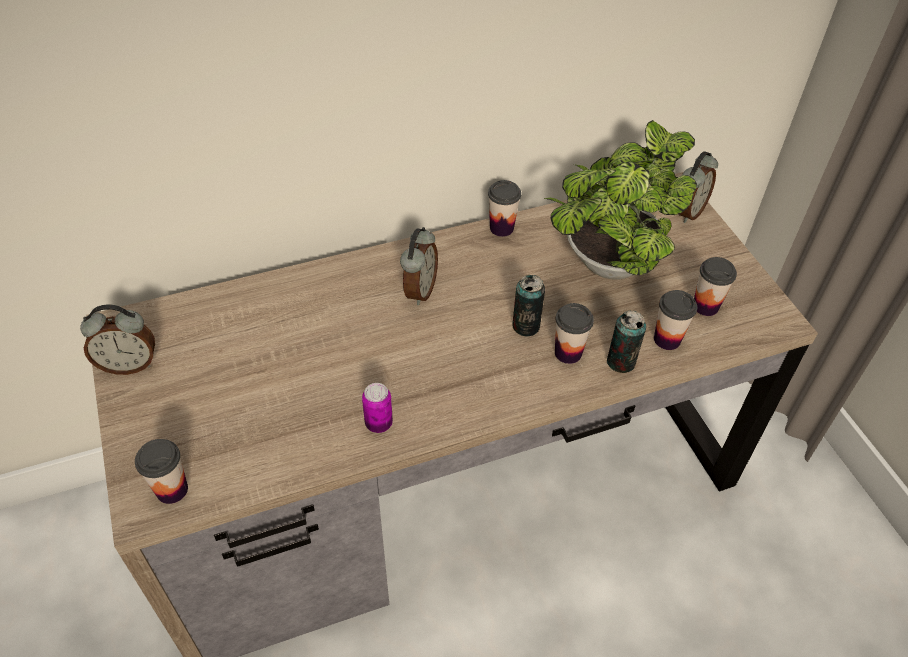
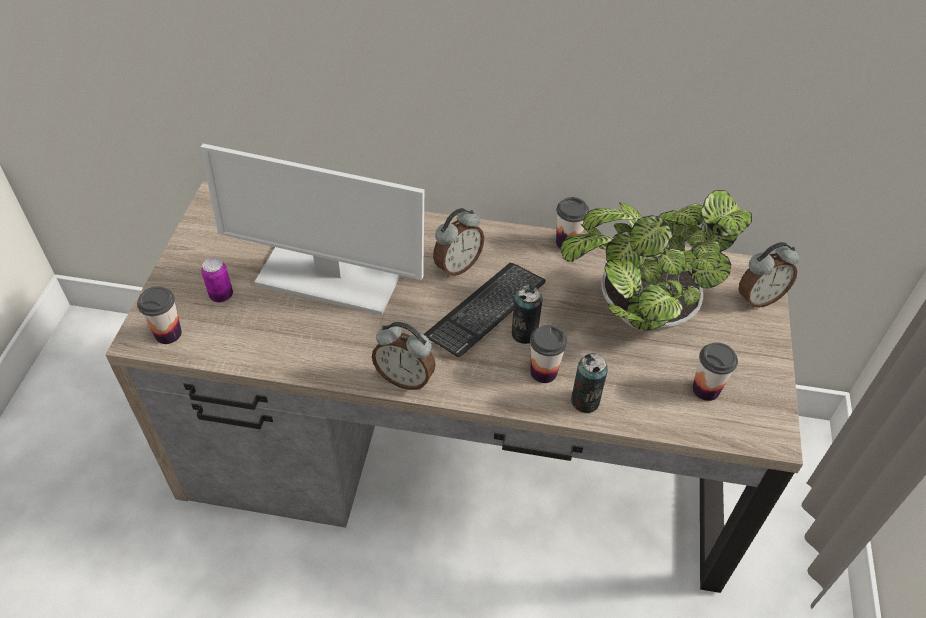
camera: 30 degrees right, 0 degrees up
alarm clock [80,305,155,375] -> alarm clock moved to [372,322,436,390]
can [362,383,393,433] -> can moved to [201,257,233,302]
cup [654,290,697,350] -> none
none -> monitor [200,144,424,315]
none -> keyboard [423,263,546,357]

